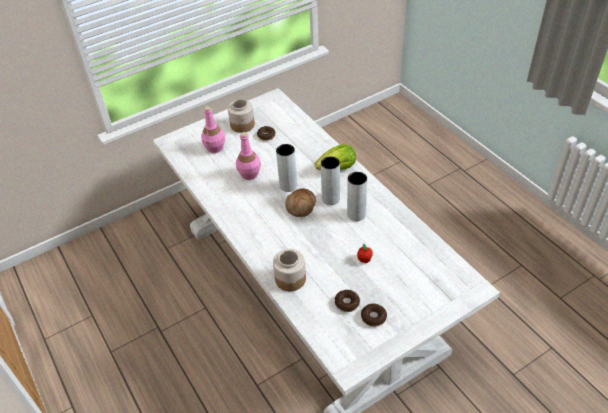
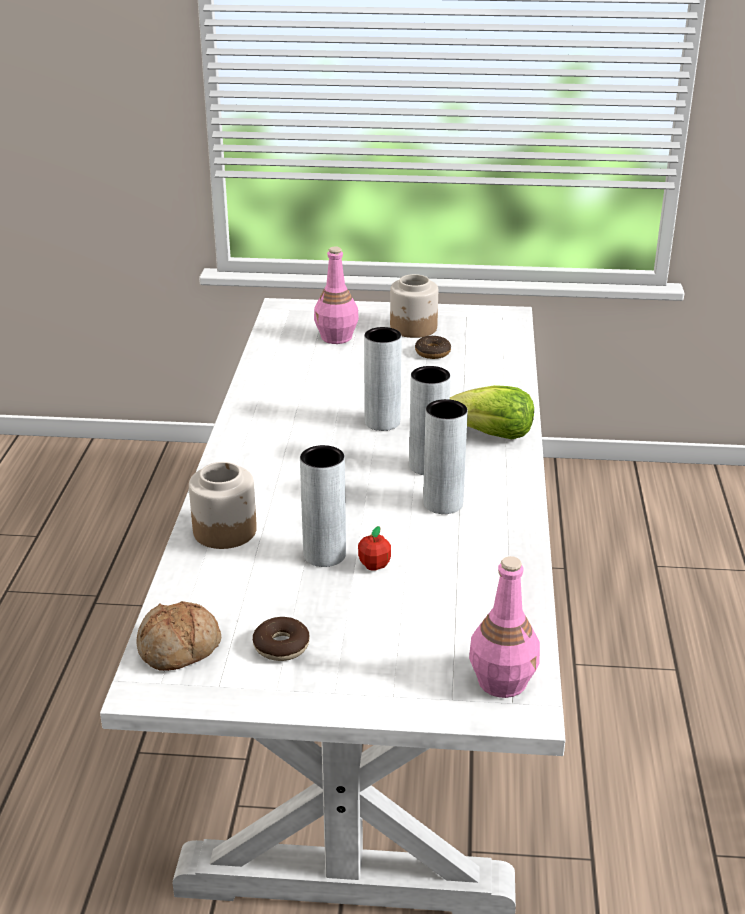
camera: 35 degrees right, 15 degrees down
pink bottle [236,132,261,180] -> pink bottle moved to [469,556,540,698]
bread [285,188,316,217] -> bread moved to [136,601,221,671]
donut [335,290,360,312] -> none
none -> grey vase [300,445,346,567]

